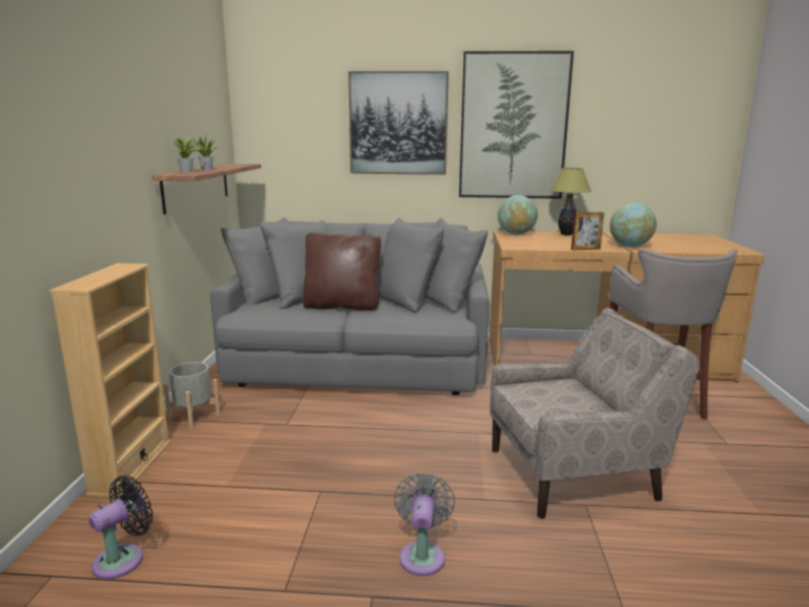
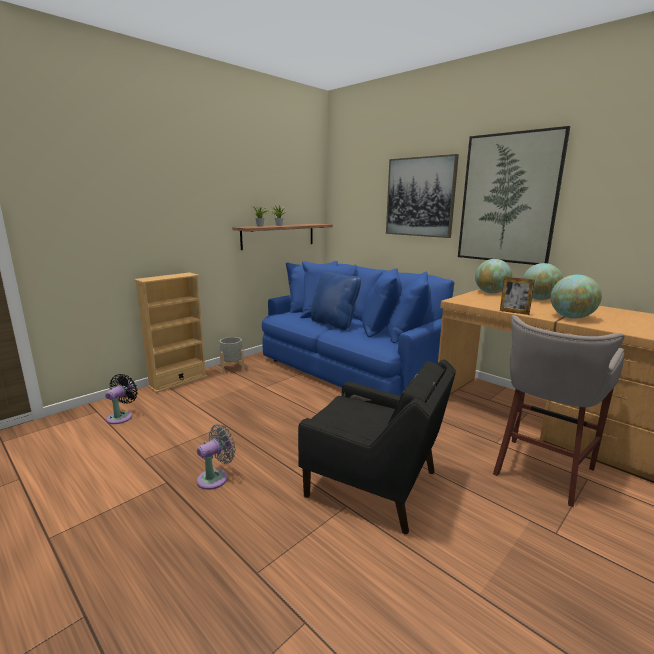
camera: 40 degrees right, 0 degrees up
black fan [88,475,153,580] -> black fan turned 60 degrees counterclockwise [105,374,138,424]
grey sofa [210,217,489,395] -> blue sofa [262,261,454,396]
brown pillow [303,233,381,311] -> blue pillow [311,271,361,330]
beige armchair [490,308,700,519] -> black armchair [298,360,456,534]
table lamp [550,168,592,235] -> globe [523,263,563,300]

